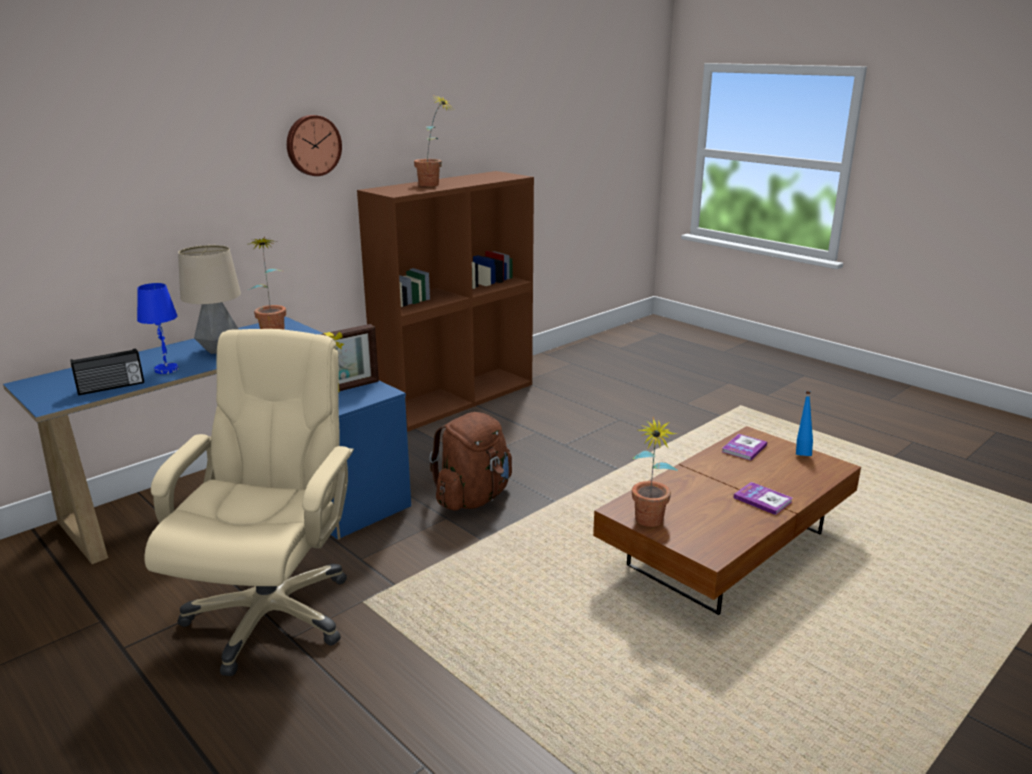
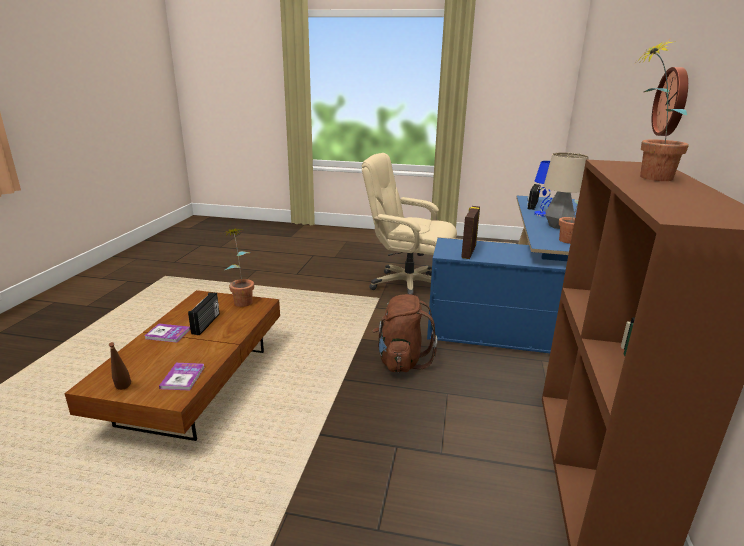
camera: 145 degrees right, 0 degrees up
beige office chair [145,329,354,676] -> beige office chair turned 135 degrees clockwise [362,153,457,295]
blue bottle [796,391,813,456] -> brown bottle [109,342,131,390]
none -> radio [188,292,220,335]

